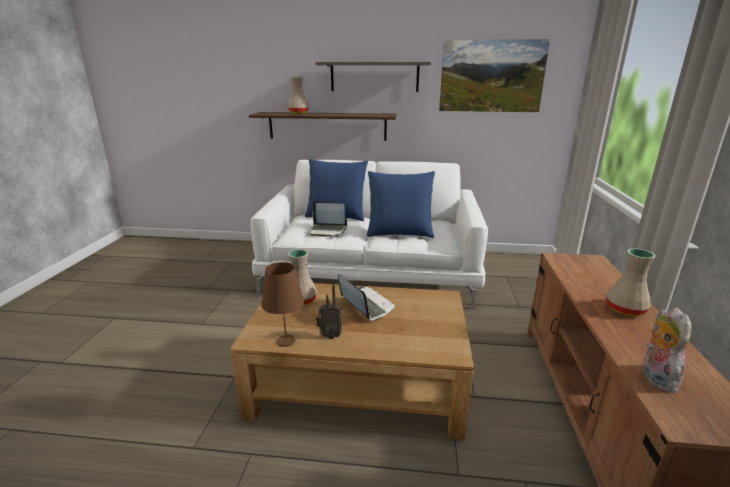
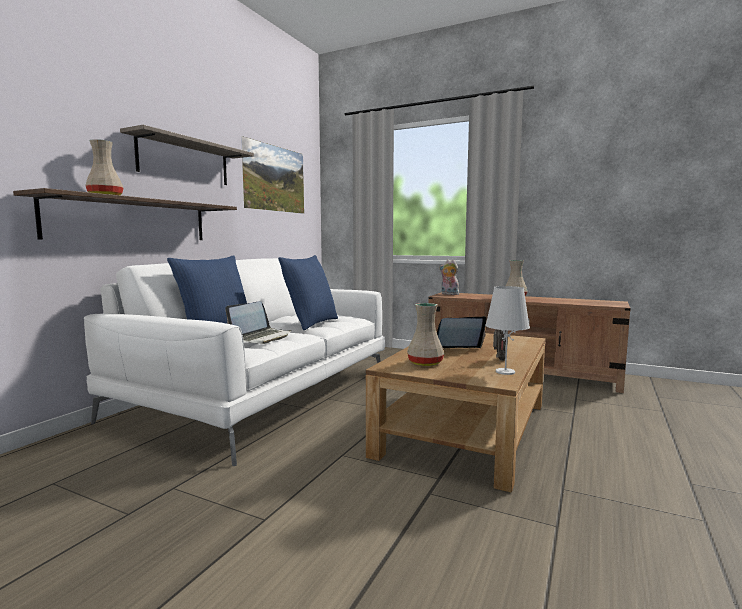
camera: 70 degrees left, 15 degrees down
brown table lamp [261,262,304,347] -> white table lamp [485,286,530,375]
plush toy [643,307,692,393] -> plush toy moved to [439,259,459,295]

